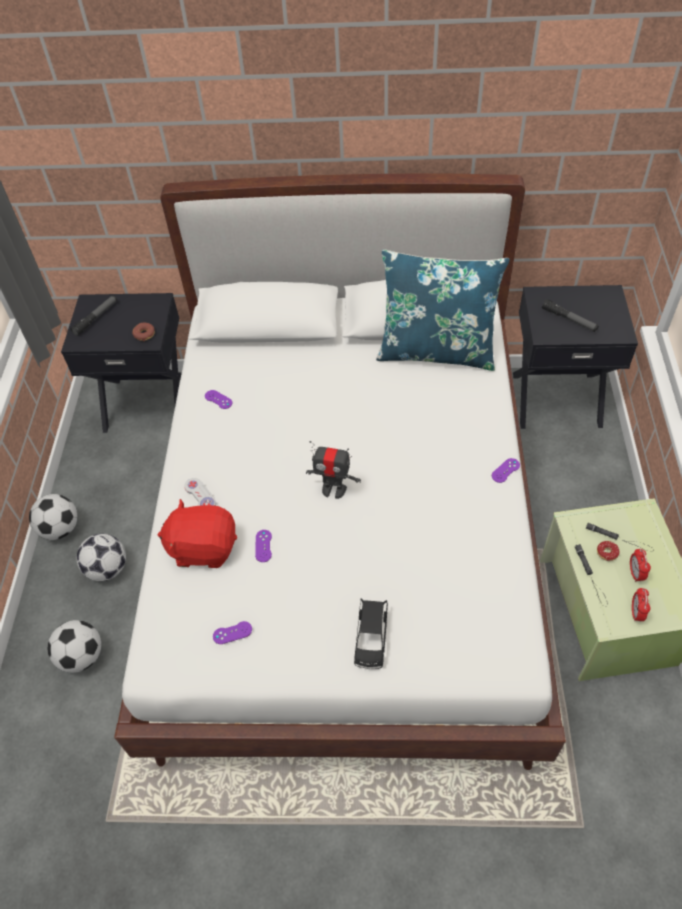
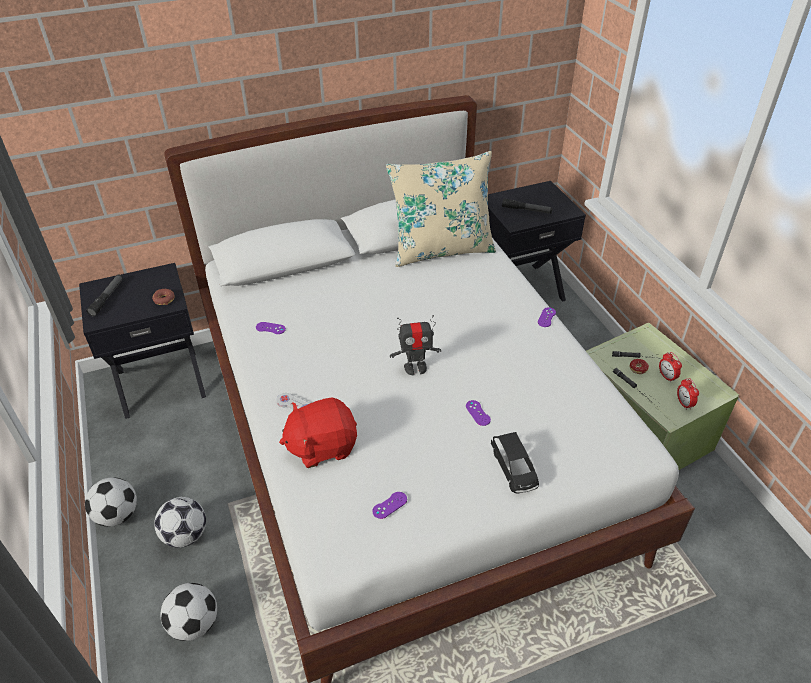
camera: 25 degrees left, 10 degrees down
purple game controller [255,530,272,562] -> purple game controller moved to [466,400,491,426]
blue pillow [376,249,510,371] -> beige pillow [386,151,496,267]

